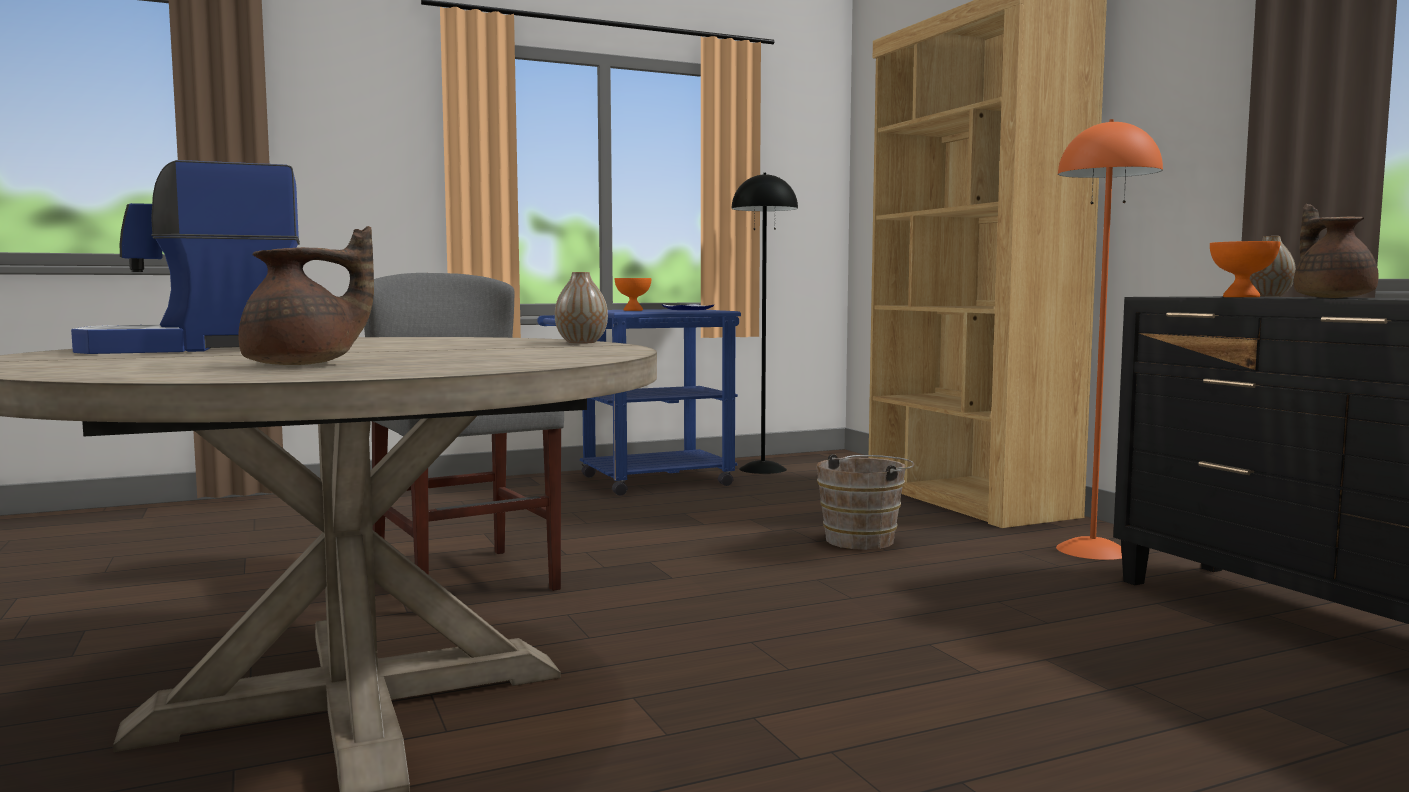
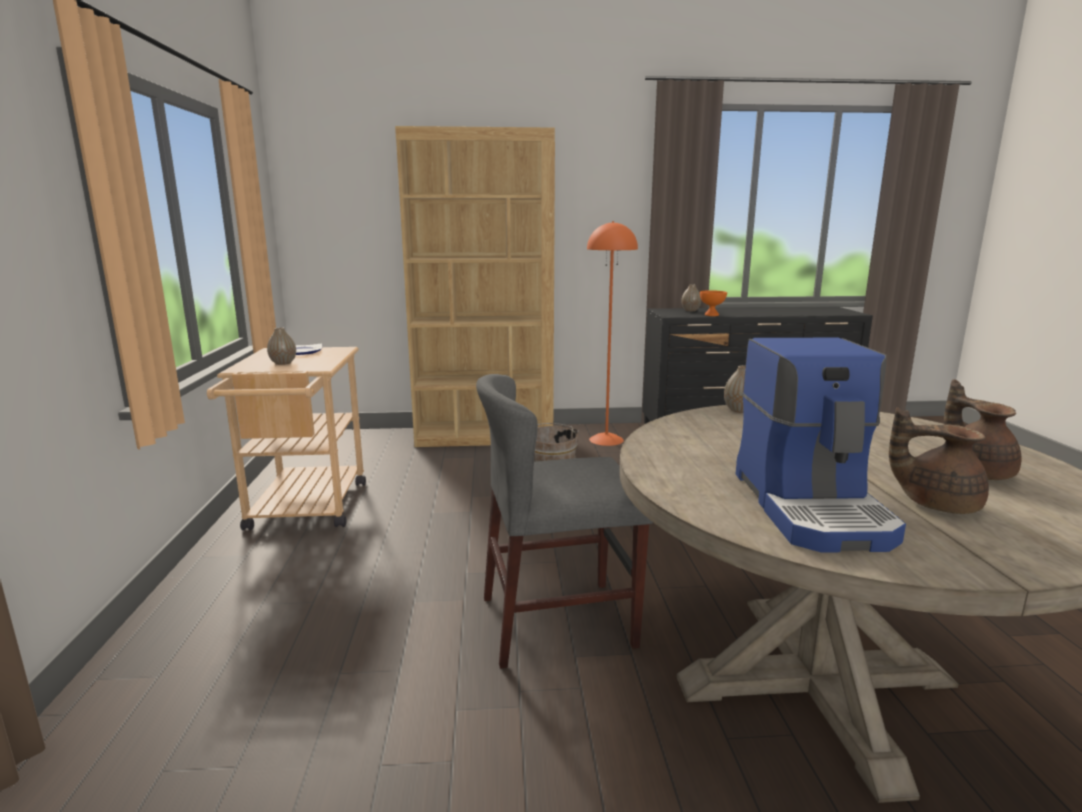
camera: 70 degrees left, 10 degrees up
blue cart [537,309,741,496] -> beige cart [207,347,366,530]
orange bowl [615,278,652,311] -> vase [267,327,296,365]
black floor lamp [732,173,798,474] -> none
brown teapot [1294,204,1379,298] -> brown teapot moved to [889,407,989,514]

